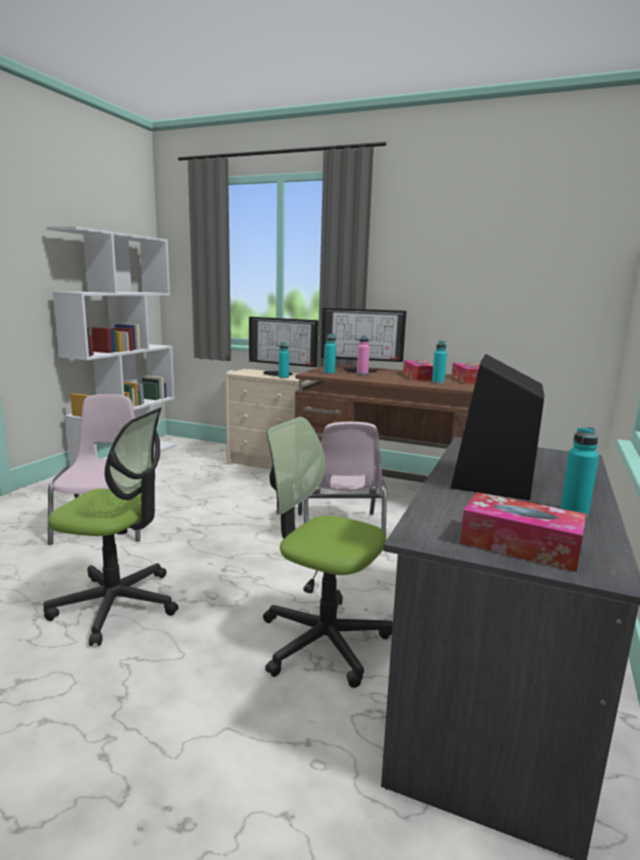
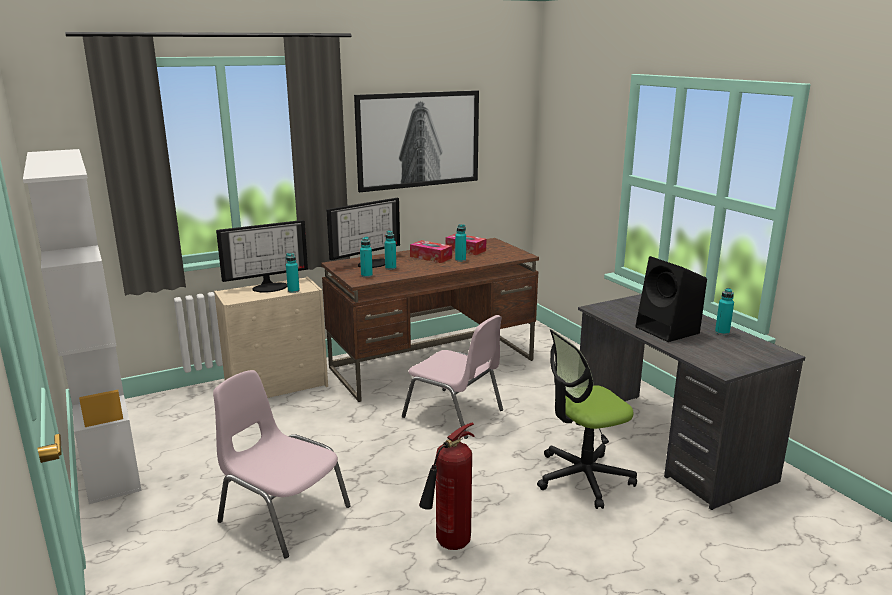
camera: 50 degrees left, 5 degrees up
office chair [43,407,179,646] -> fire extinguisher [419,423,475,550]
pink bottle [357,335,370,375] -> turquoise bottle [384,230,396,270]
tissue box [460,492,586,572] -> none
none -> picture [354,90,479,193]

